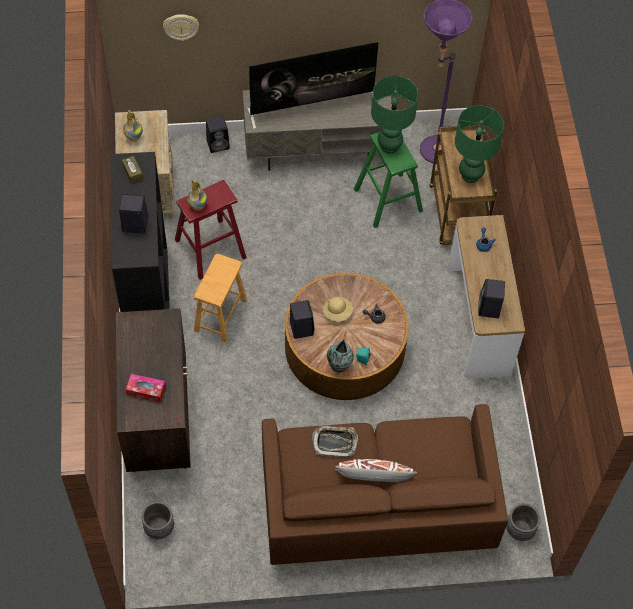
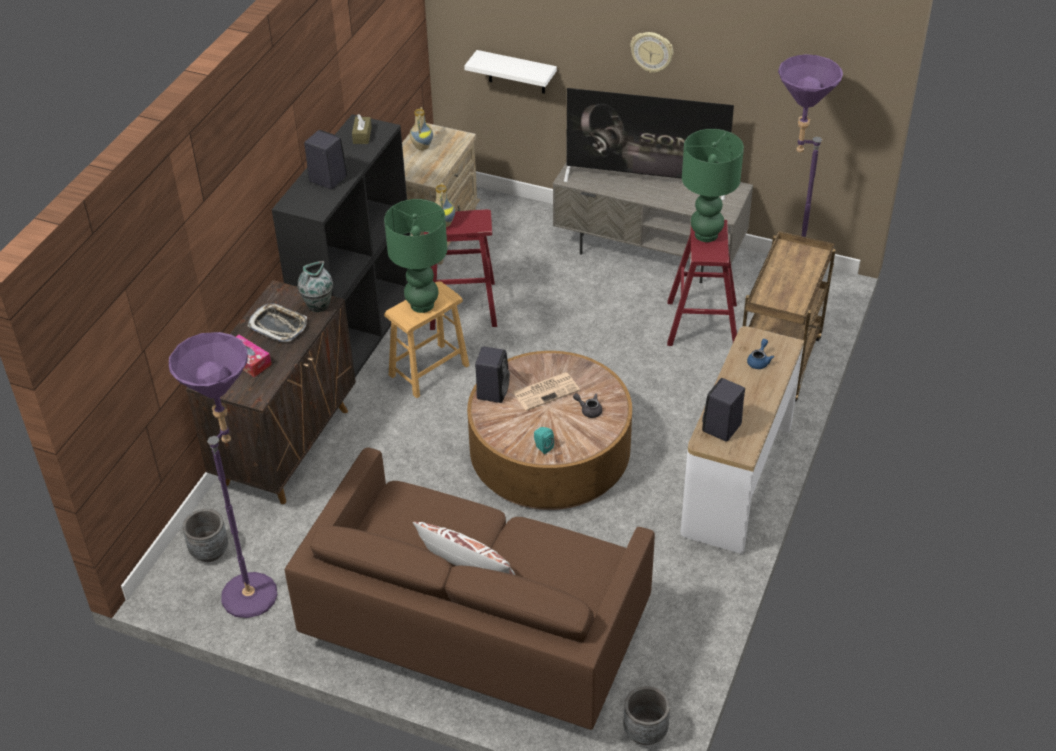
camera: 30 degrees right, 15 degrees down
wall clock [163,14,199,41] -> wall clock moved to [630,32,673,73]
black speaker [206,116,230,153] -> none
tray [312,425,358,457] -> tray moved to [248,303,307,342]
beige hat [323,297,353,322] -> newspaper [513,372,580,411]
vase [327,339,354,373] -> vase moved to [297,261,333,312]
green stool [354,132,423,228] -> red stool [667,219,737,346]
green table lamp [455,105,504,183] -> green table lamp moved to [384,199,447,313]
none -> purple floor lamp [169,332,277,618]
none -> white shelf [464,50,557,94]

